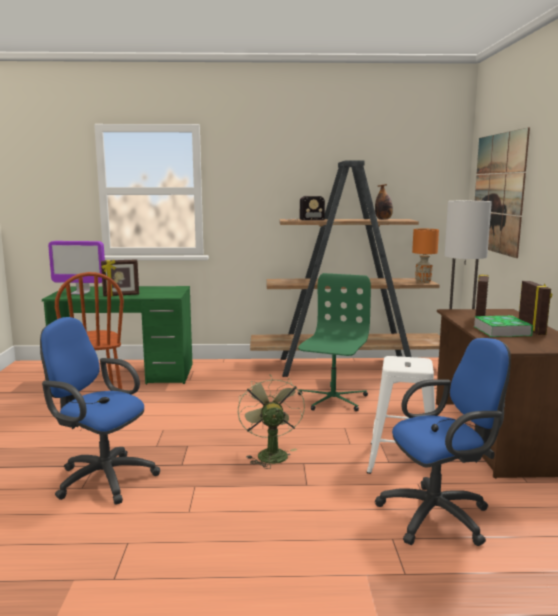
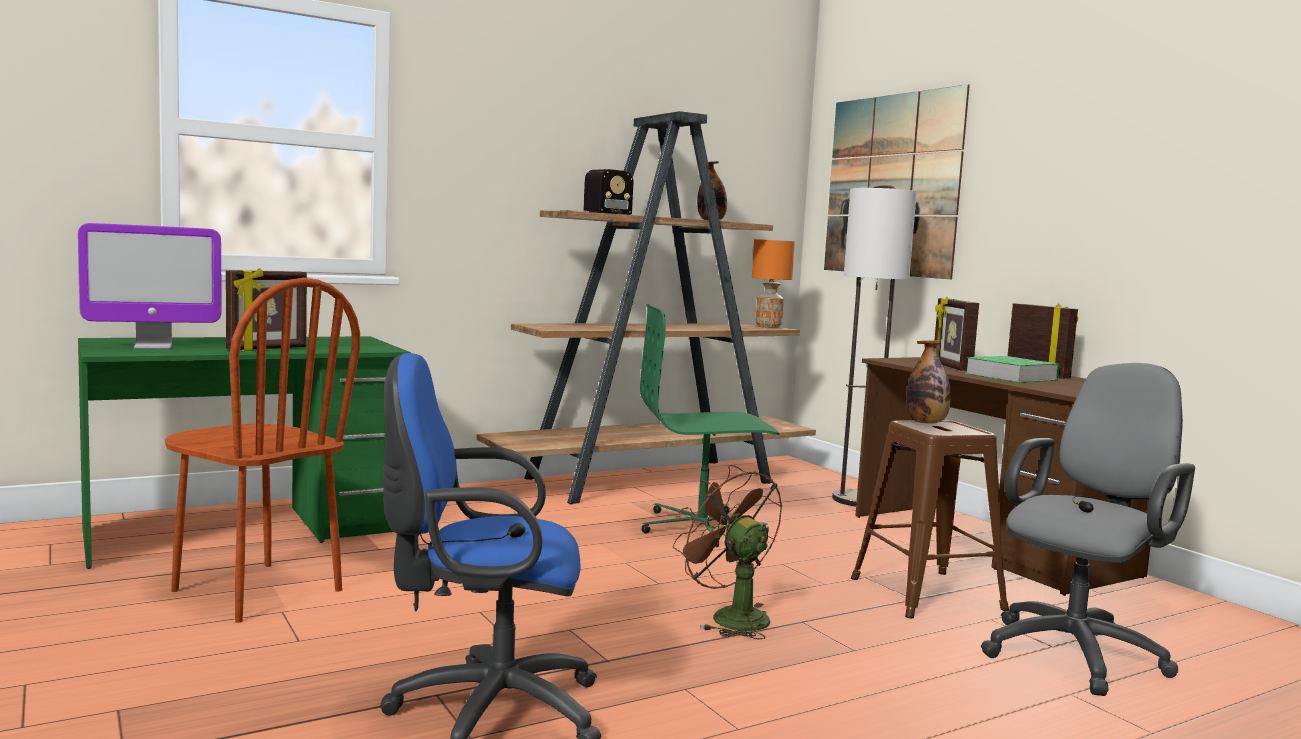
camera: 30 degrees left, 5 degrees down
green fan [238,374,305,469] -> brown fan [673,465,783,640]
green office chair [298,273,371,411] -> green office chair turned 90 degrees counterclockwise [640,304,780,547]
white stool [367,356,435,474] -> brown stool [851,420,1009,619]
blue office chair [375,338,511,546] -> grey office chair [981,363,1195,696]
none -> bottle [907,340,951,424]

